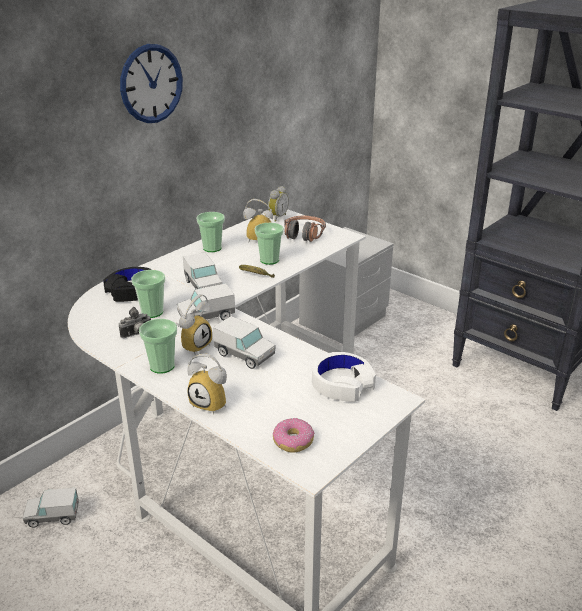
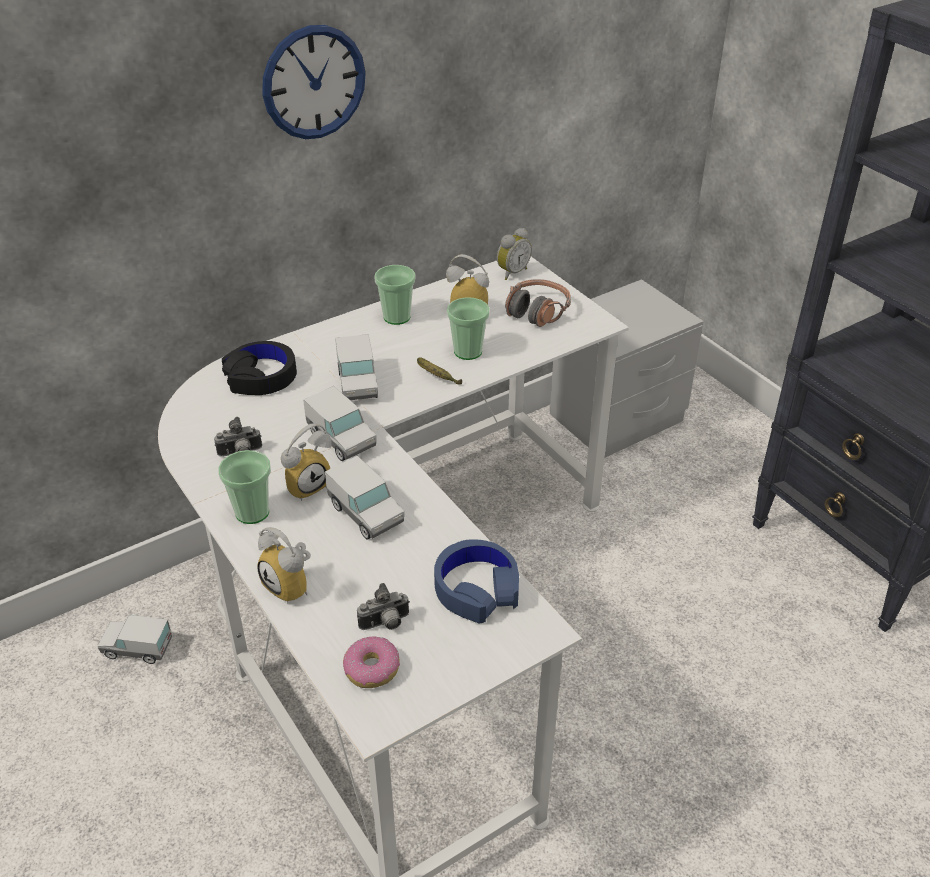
camera: 15 degrees right, 10 degrees up
cup [131,270,165,318] -> none
toy truck [177,283,235,320] -> toy truck turned 120 degrees counterclockwise [303,386,376,461]
white headphones [312,352,376,402] -> blue headphones [434,539,519,624]
none -> camera [357,583,410,630]

